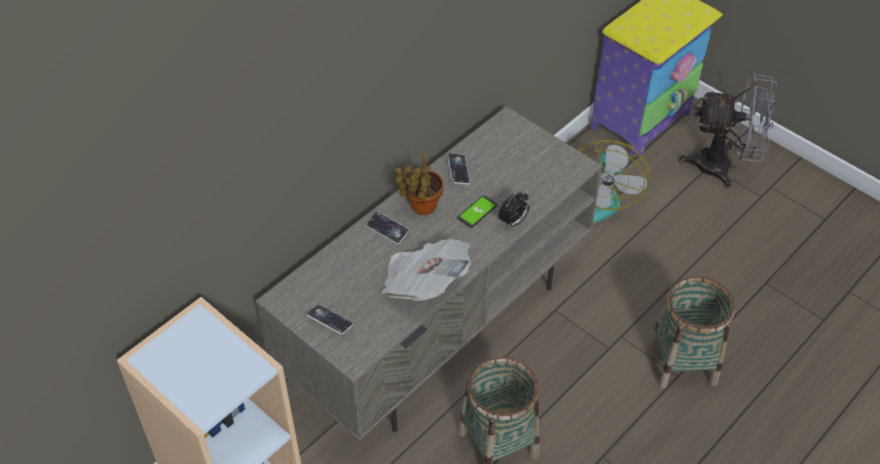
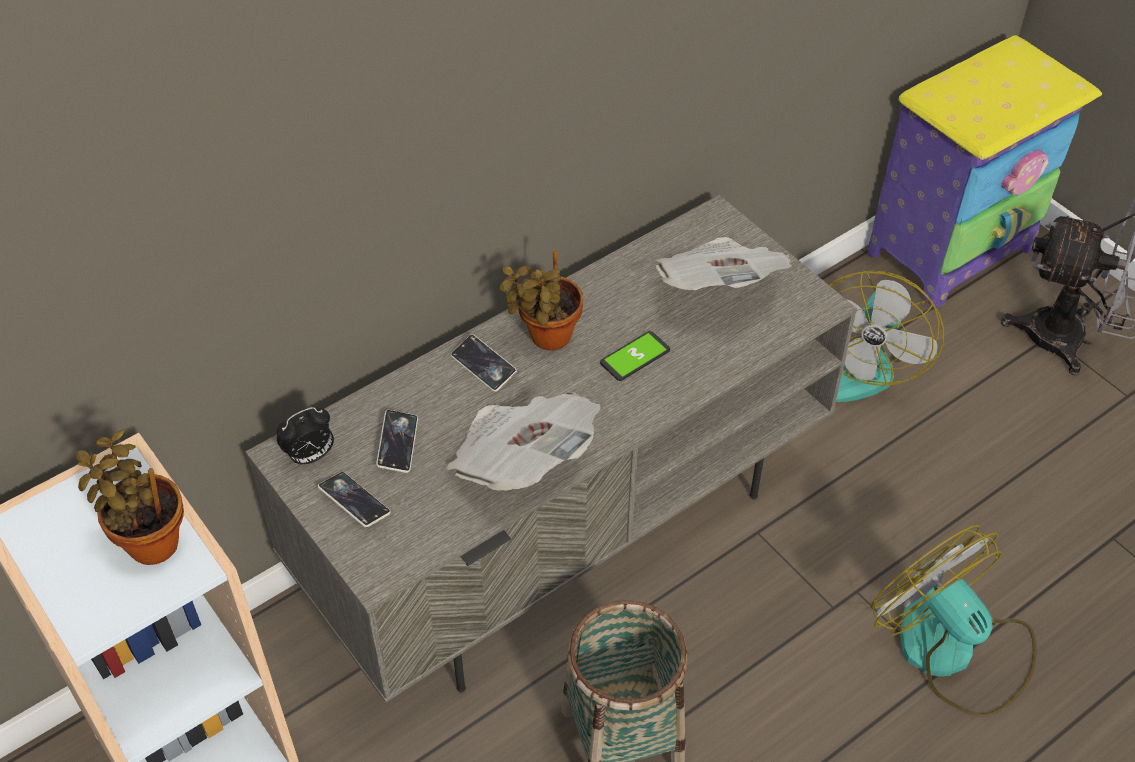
camera: 10 degrees right, 0 degrees up
phone [447,153,470,185] -> phone moved to [376,410,418,473]
alarm clock [498,191,529,228] -> alarm clock moved to [277,407,334,466]
basket [650,276,735,389] -> fan [870,524,1037,717]
none -> potted plant [75,429,184,565]
none -> newspaper [656,237,791,290]

